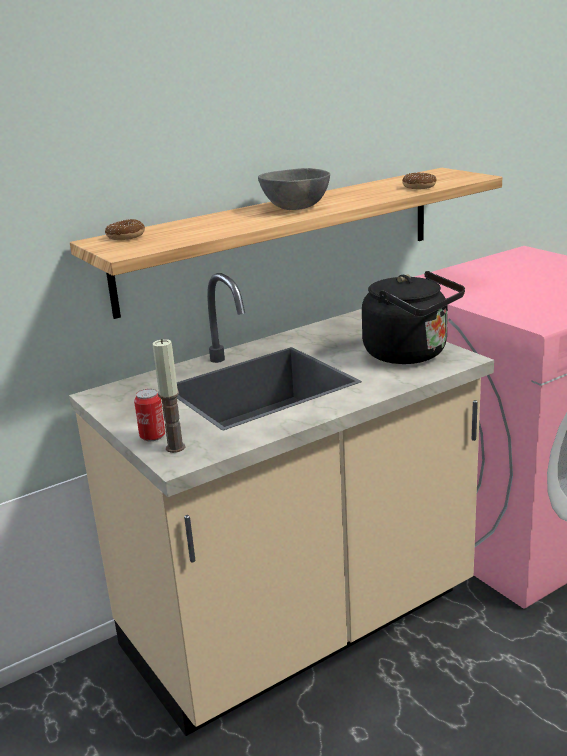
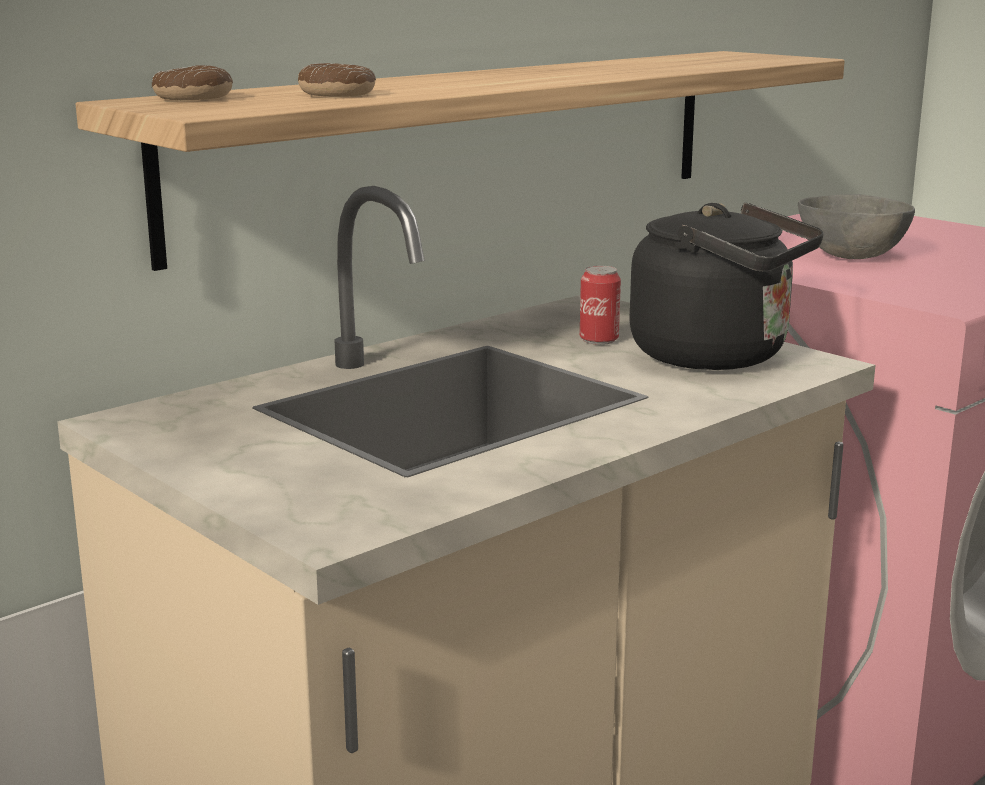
camera: 10 degrees left, 5 degrees down
can [134,389,165,441] -> can moved to [580,266,621,345]
candle [152,339,185,453] -> none
grey bowl [258,168,330,210] -> grey bowl moved to [798,194,915,259]
donut [402,173,437,189] -> donut moved to [298,63,376,97]

